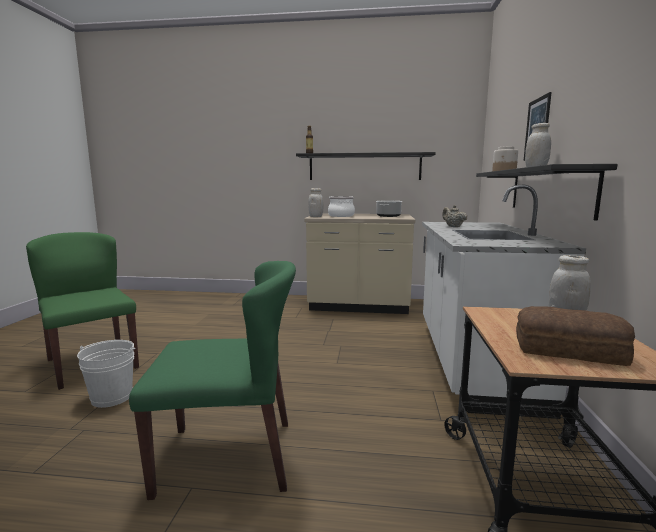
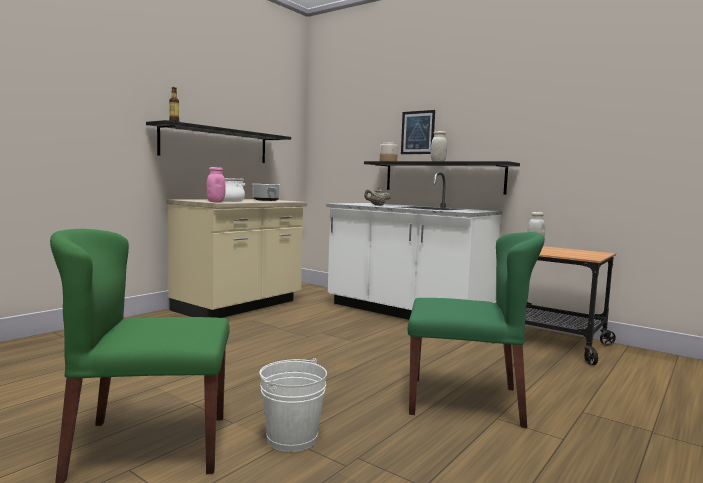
camera: 60 degrees left, 5 degrees down
green chair [129,261,296,500] -> green chair turned 75 degrees clockwise [408,232,545,428]
white jar [308,188,323,217] -> pink jar [206,167,225,202]
bread [516,306,635,366] -> none

